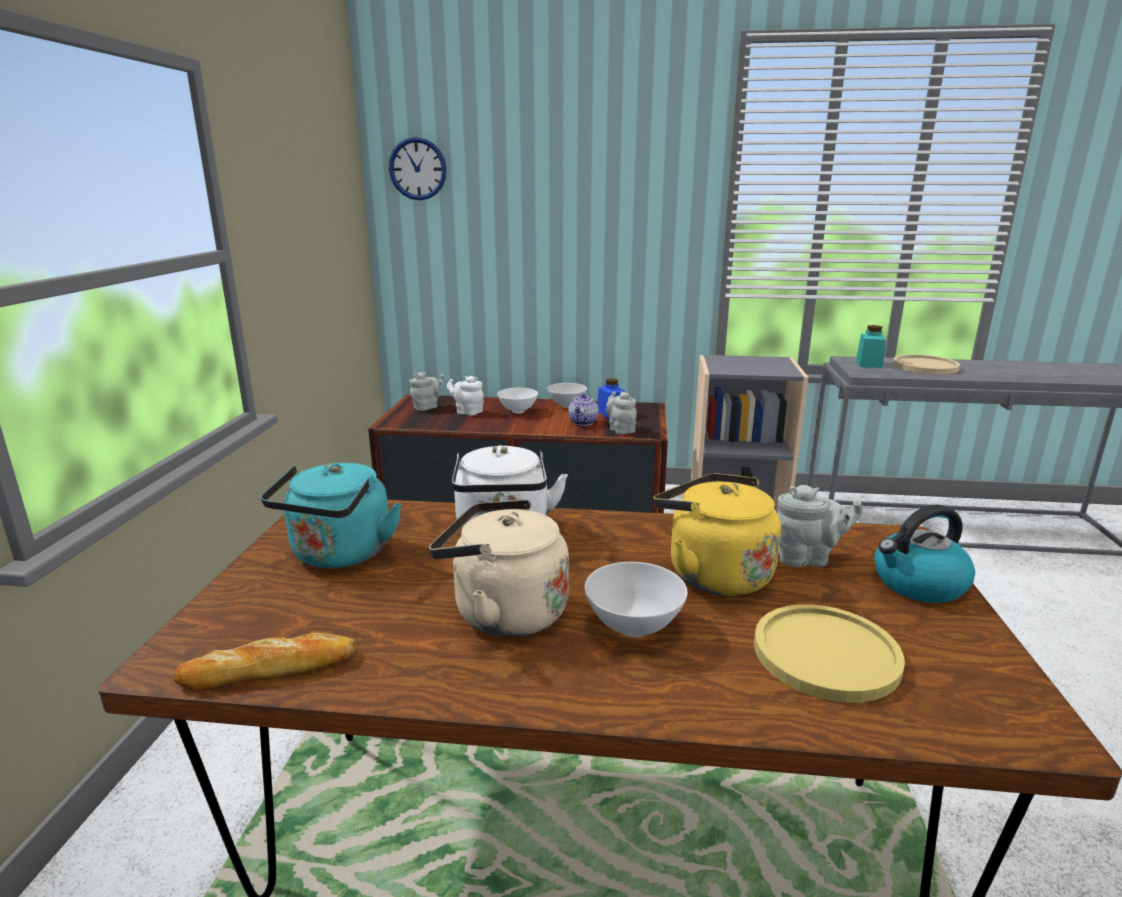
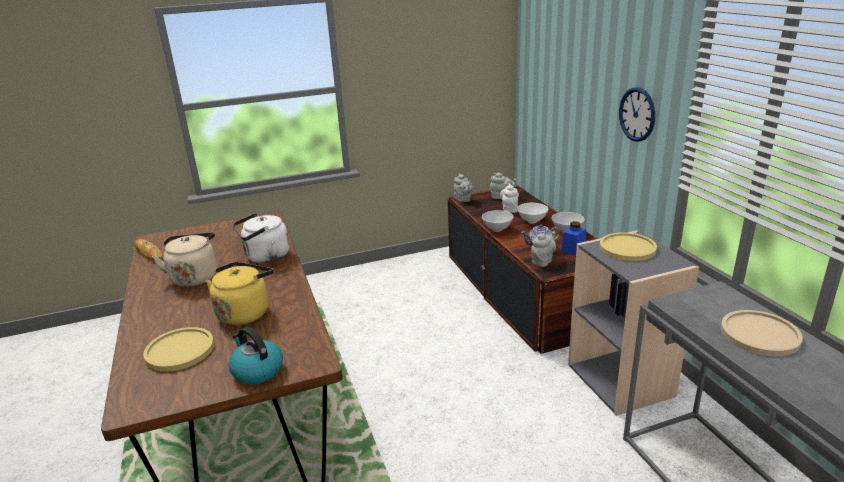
camera: 65 degrees right, 5 degrees up
turquoise kettle [261,463,402,568] -> none
wall clock [389,137,447,200] -> wall clock moved to [619,87,655,142]
white bowl [584,562,687,637] -> white bowl moved to [482,210,513,232]
grey teapot [777,485,863,567] -> grey teapot moved to [454,173,473,202]
turquoise jar [856,325,886,368] -> none
none -> yellow plate [600,232,657,261]

